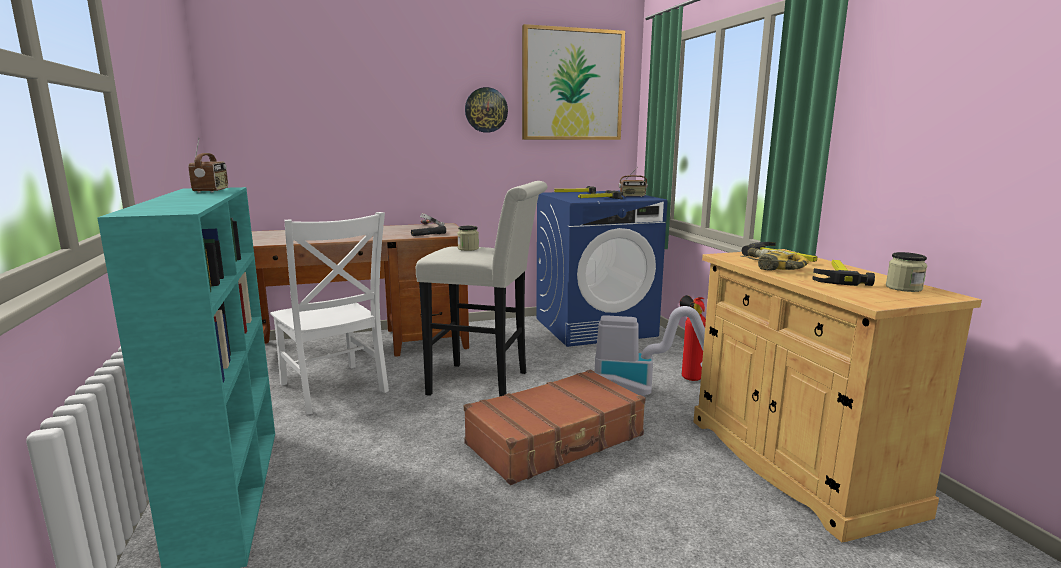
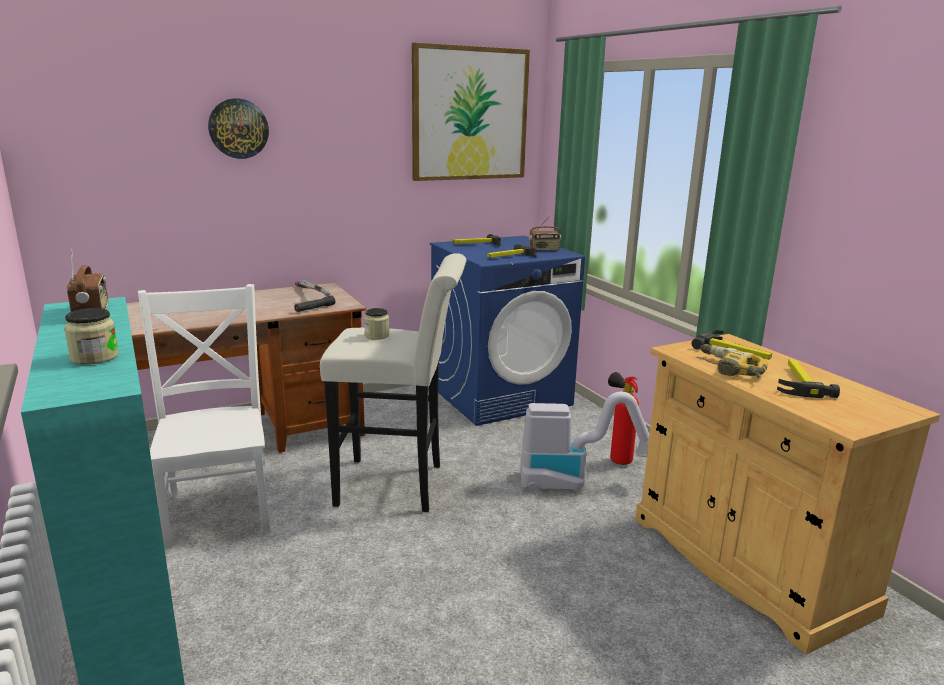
camera: 10 degrees left, 5 degrees up
white chair [270,212,389,415] -> white chair turned 150 degrees counterclockwise [138,284,270,549]
brown suitcase [464,370,646,485] -> none
wall clock [465,87,508,133] -> wall clock moved to [208,98,269,159]
jar [886,252,927,292] -> jar moved to [64,308,119,365]

